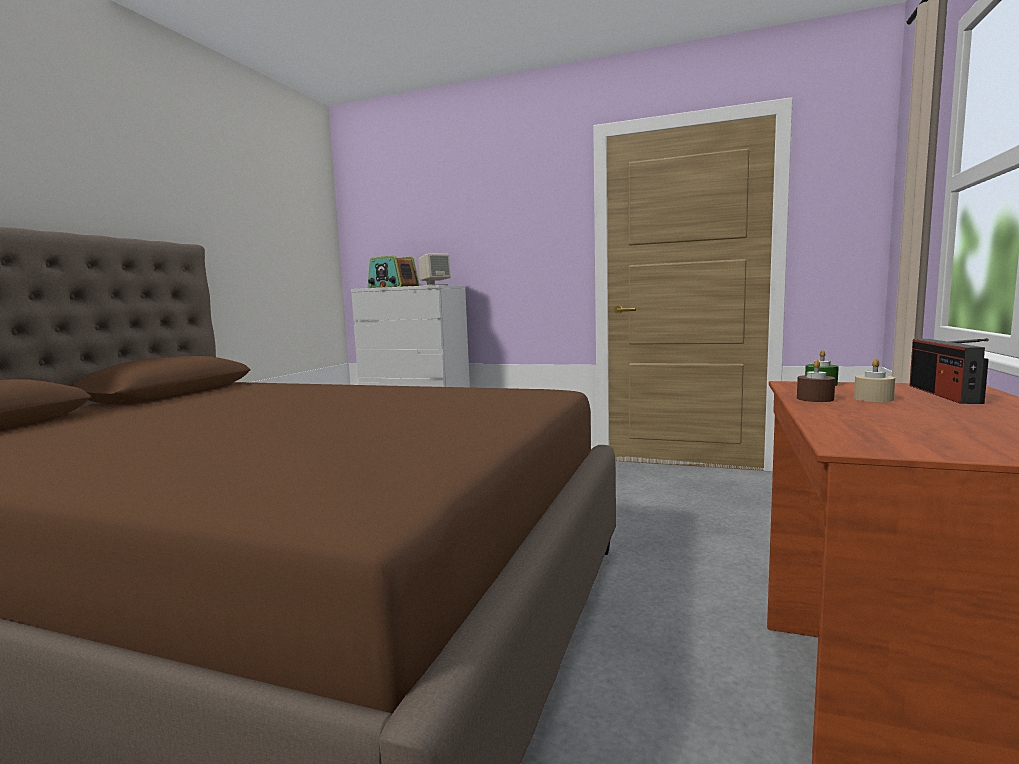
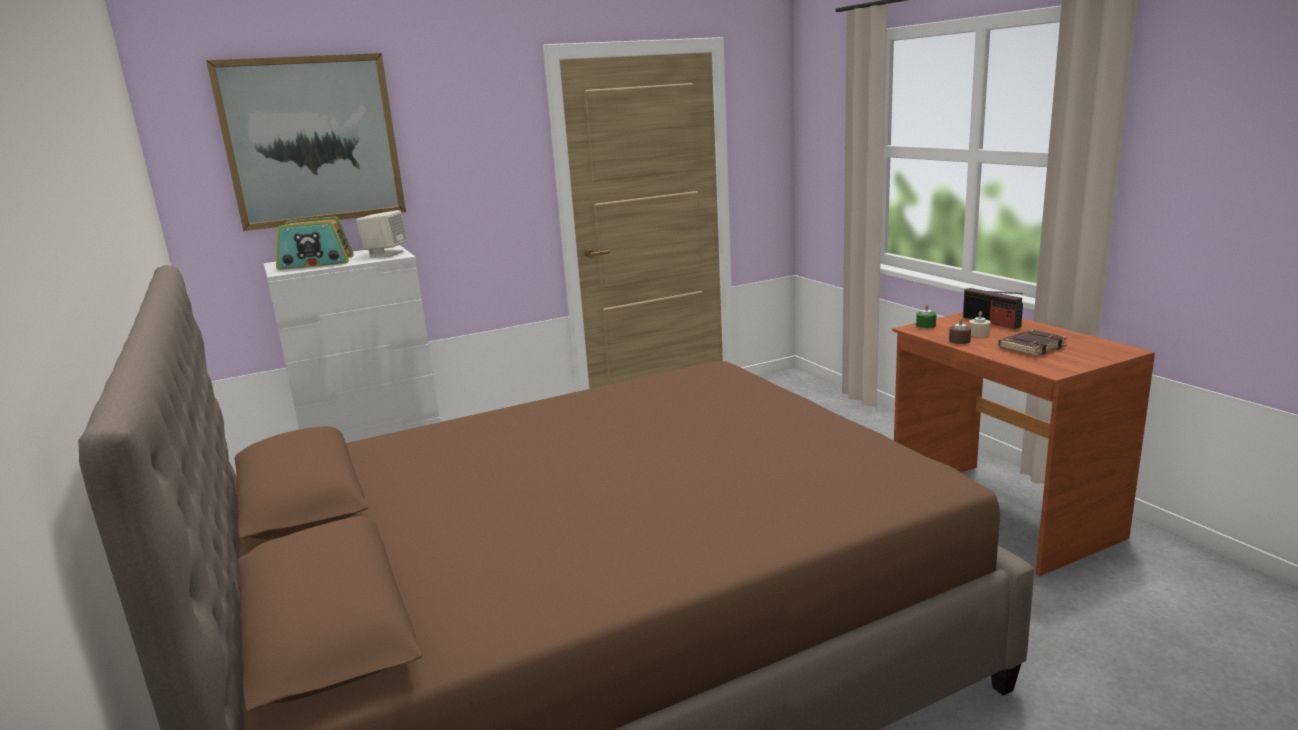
camera: 45 degrees left, 10 degrees up
none -> picture [206,53,406,231]
none -> brown book [998,329,1067,356]

